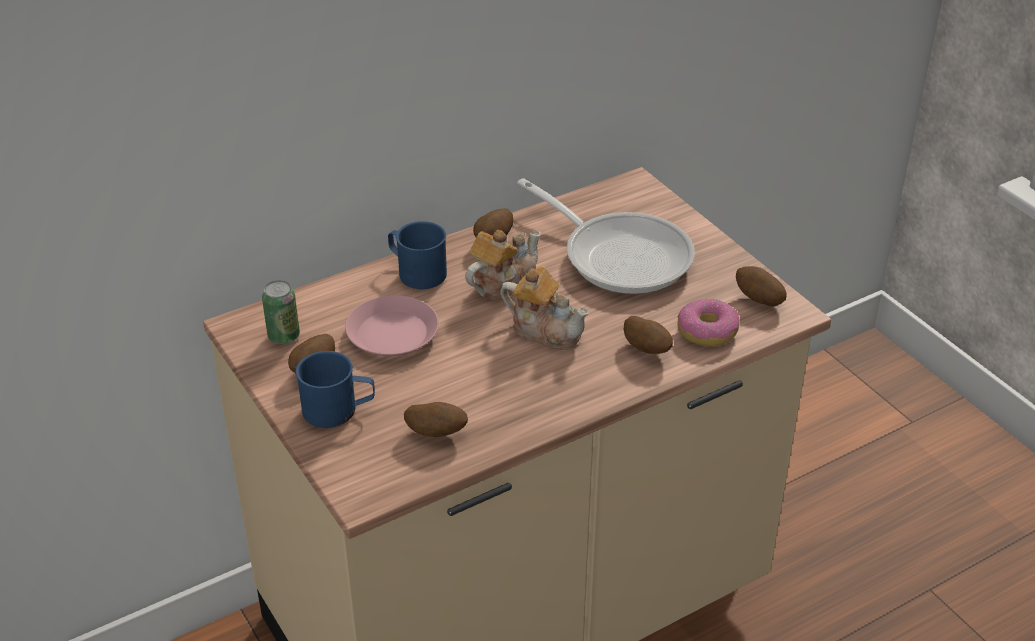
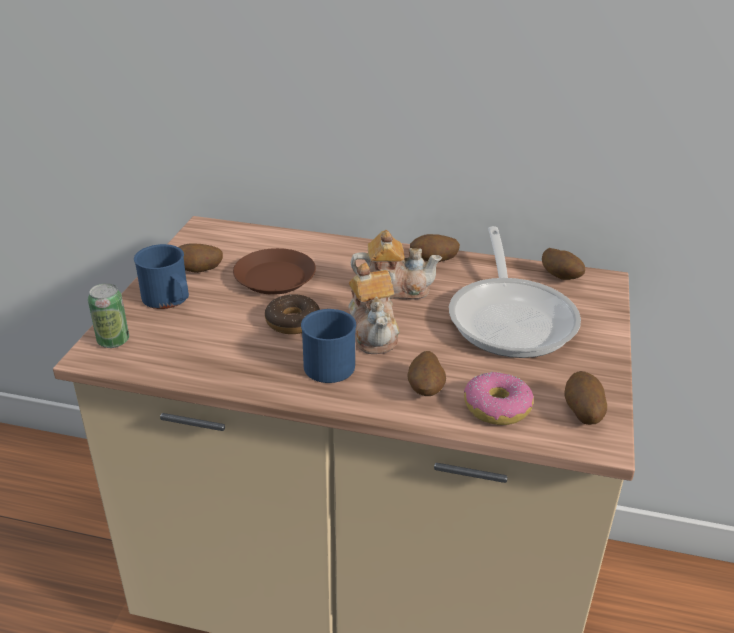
camera: 45 degrees right, 5 degrees down
can [262,280,300,344] -> can moved to [88,283,129,348]
pink plate [345,295,439,356] -> brown plate [233,248,316,295]
blue mug [388,221,447,289] -> blue mug moved to [301,309,356,383]
potato [404,402,468,437] -> potato moved to [542,248,585,280]
none -> donut [265,294,320,334]

